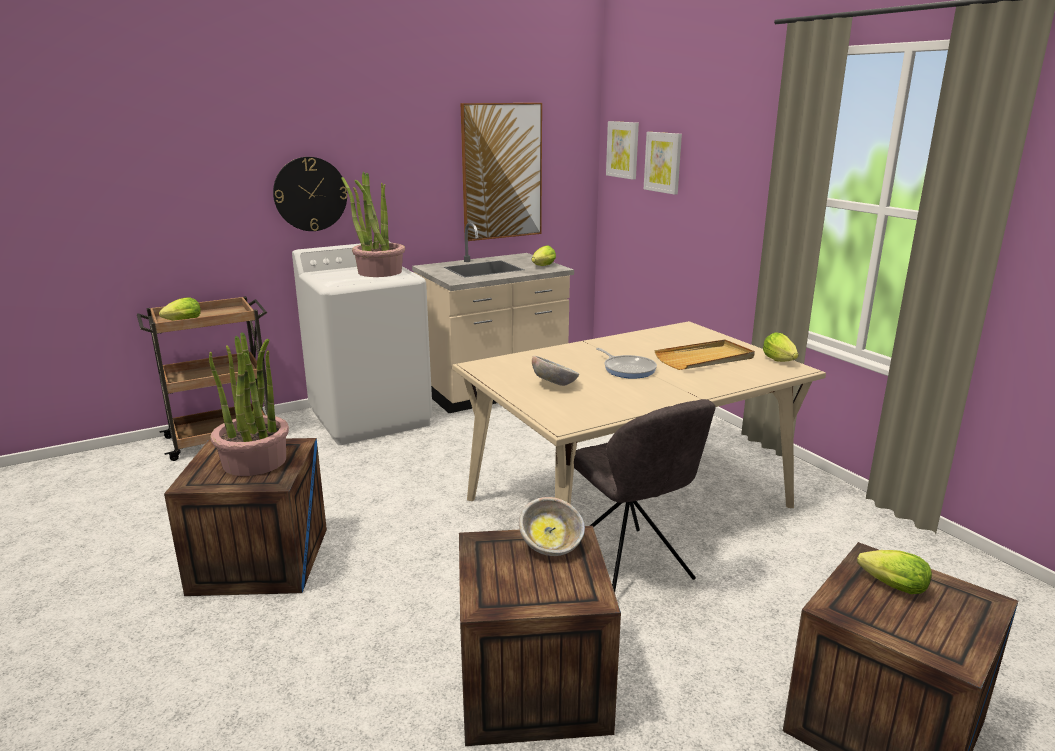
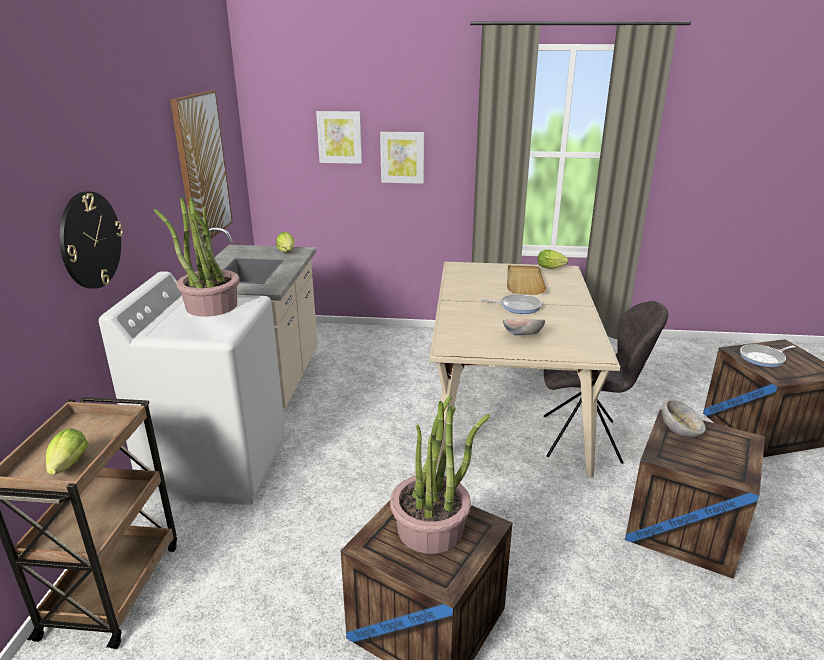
camera: 55 degrees left, 5 degrees up
picture [606,121,639,180] -> picture moved to [380,132,424,184]
lettuce [857,550,932,594] -> frying pan [740,344,795,367]

